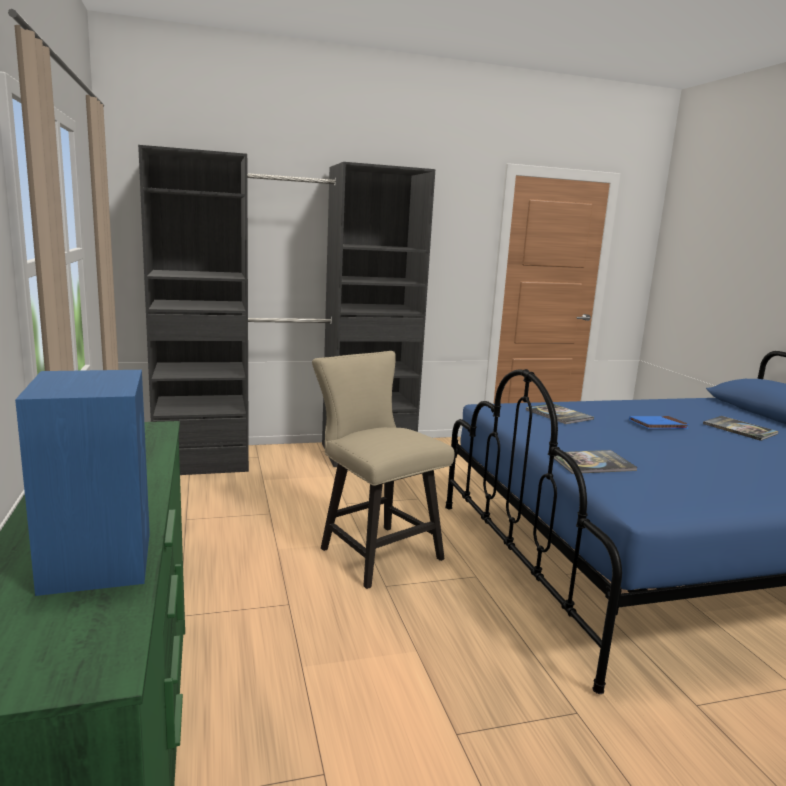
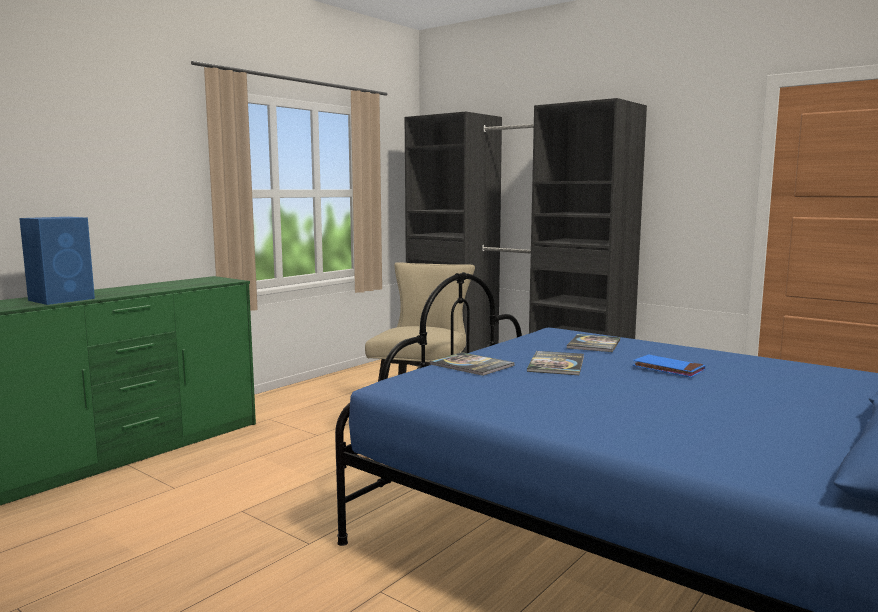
camera: 55 degrees right, 5 degrees down
book [703,416,779,441] -> book moved to [527,351,584,375]

